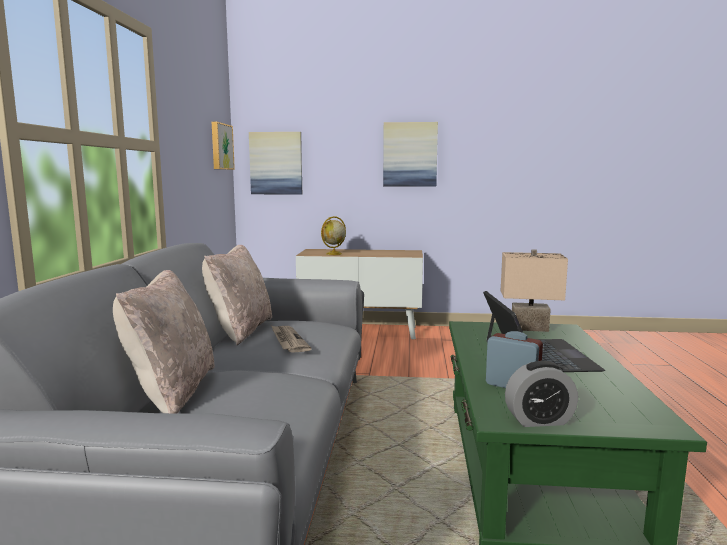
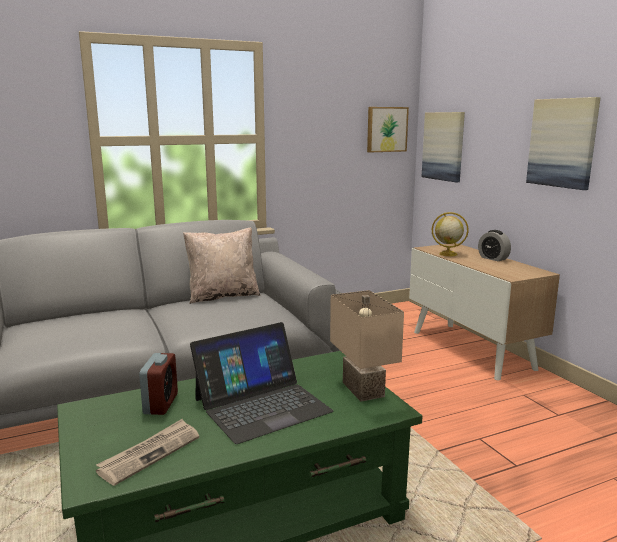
camera: 60 degrees right, 5 degrees up
beige pillow [113,270,215,413] -> none
newspaper [271,326,311,353] -> newspaper moved to [96,419,199,486]
alarm clock [505,361,578,427] -> alarm clock moved to [478,230,511,261]

